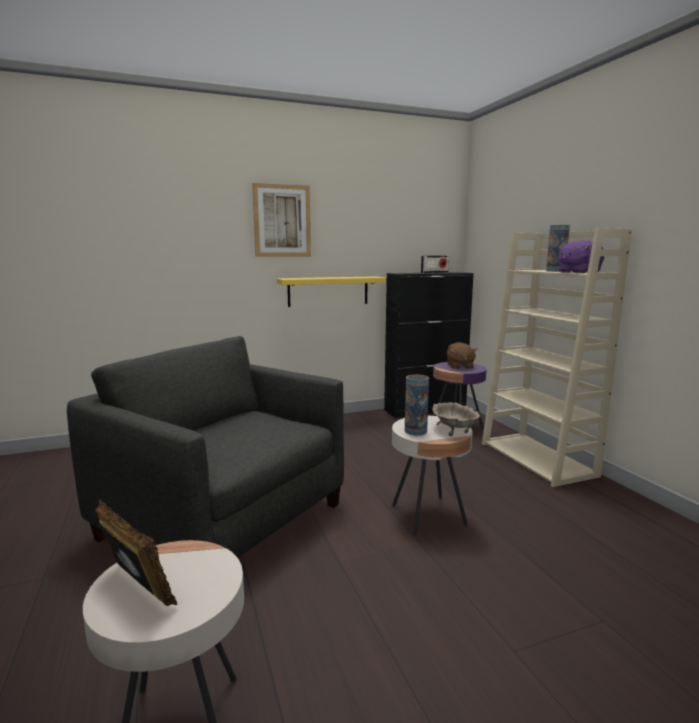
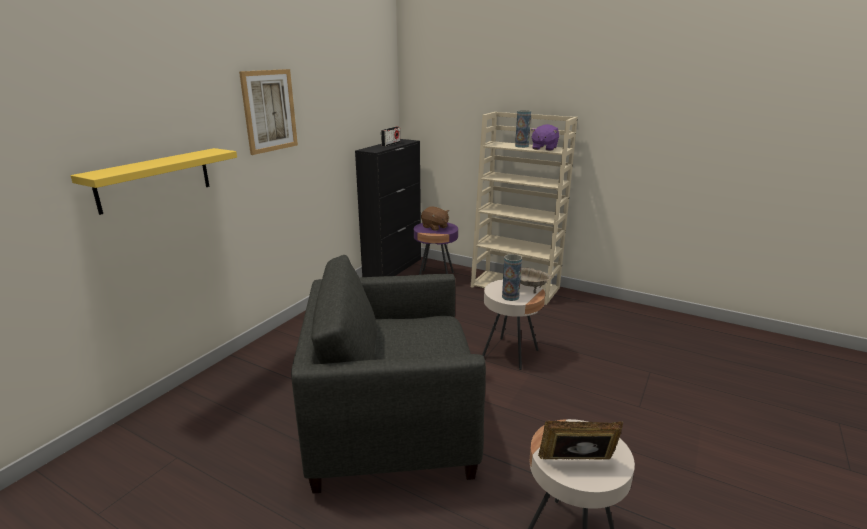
camera: 40 degrees left, 10 degrees up
yellow shelf [277,276,386,307] -> yellow shelf moved to [71,148,237,215]

